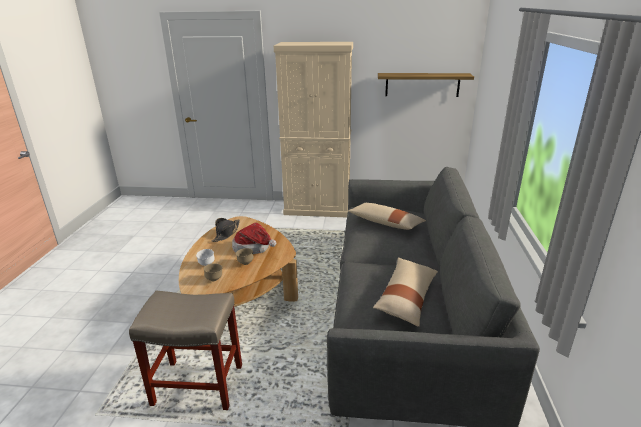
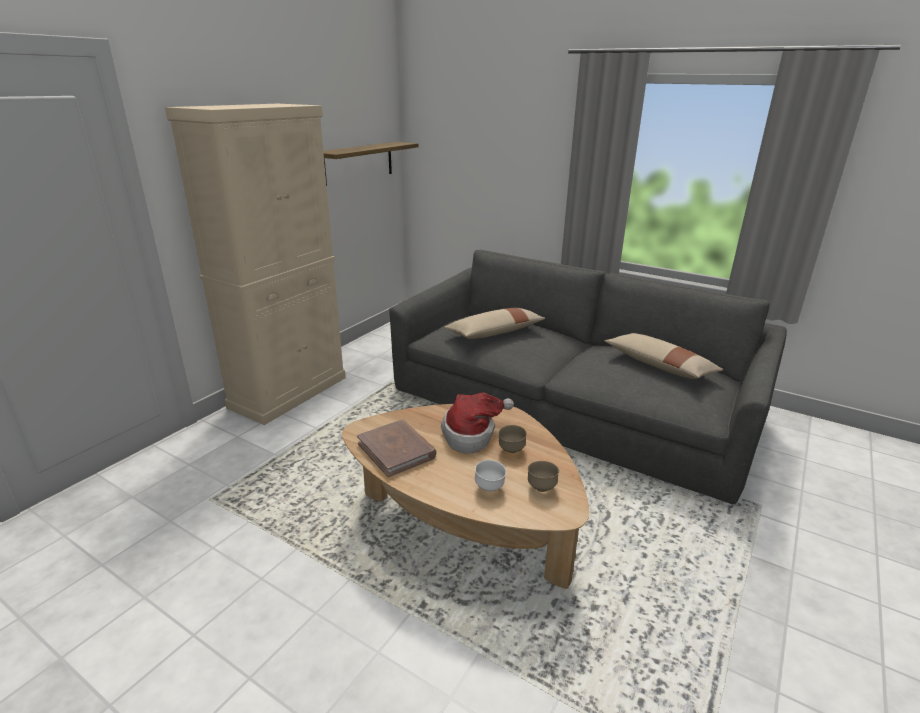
camera: 65 degrees left, 0 degrees up
beige stool [129,291,242,410] -> none
black hat [212,218,240,242] -> brown book [357,419,436,477]

